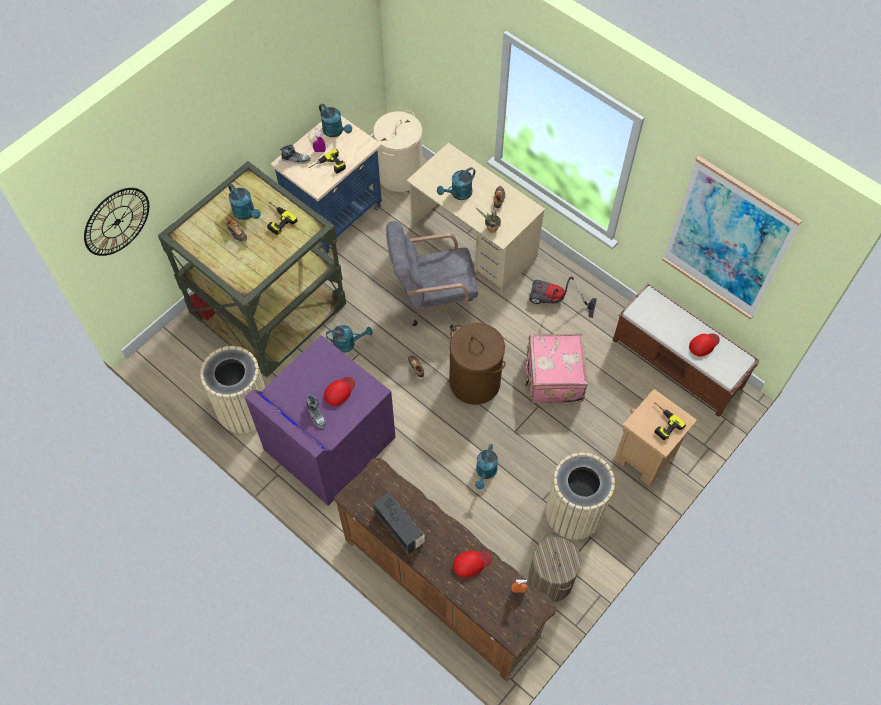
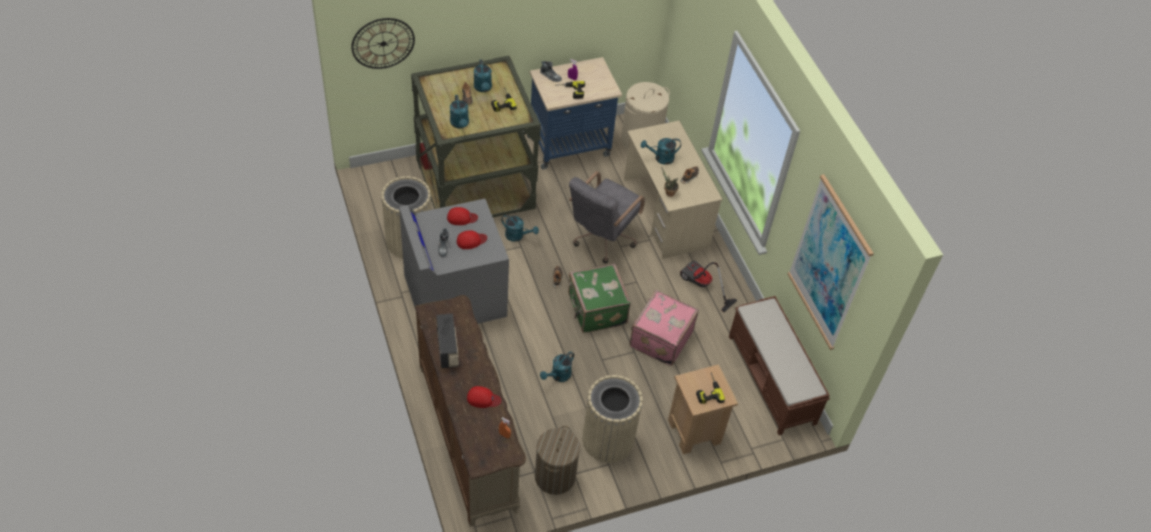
camera: 25 degrees right, 10 degrees down
purple washing machine [244,335,395,506] -> grey washing machine [399,199,509,324]
turquoise watering can [319,104,352,137] -> turquoise watering can moved to [450,95,469,129]
grey office chair [386,221,478,331] -> grey office chair turned 75 degrees counterclockwise [569,171,645,263]
brown laundry basket [449,323,506,405] -> green suitcase [568,264,631,333]
red cap [689,333,720,357] -> red cap moved to [447,207,478,225]

